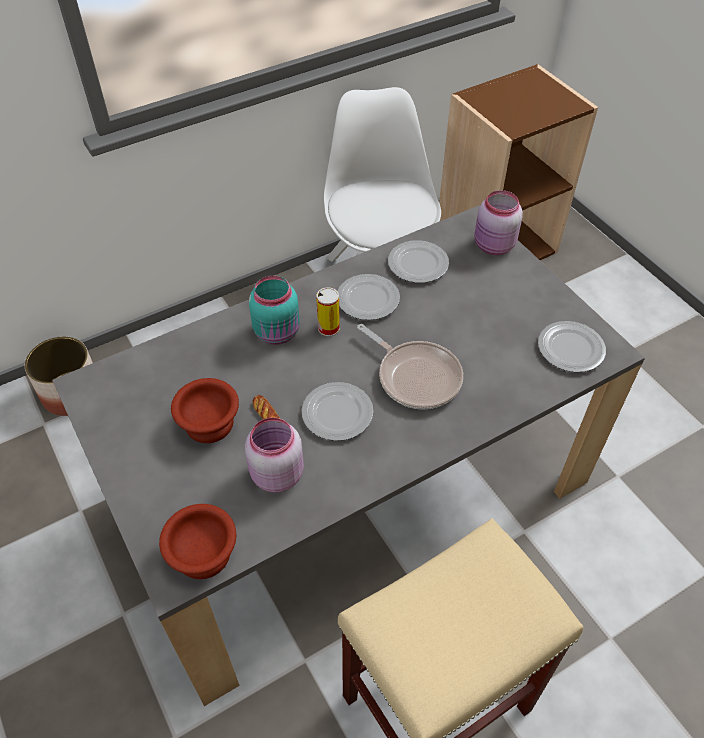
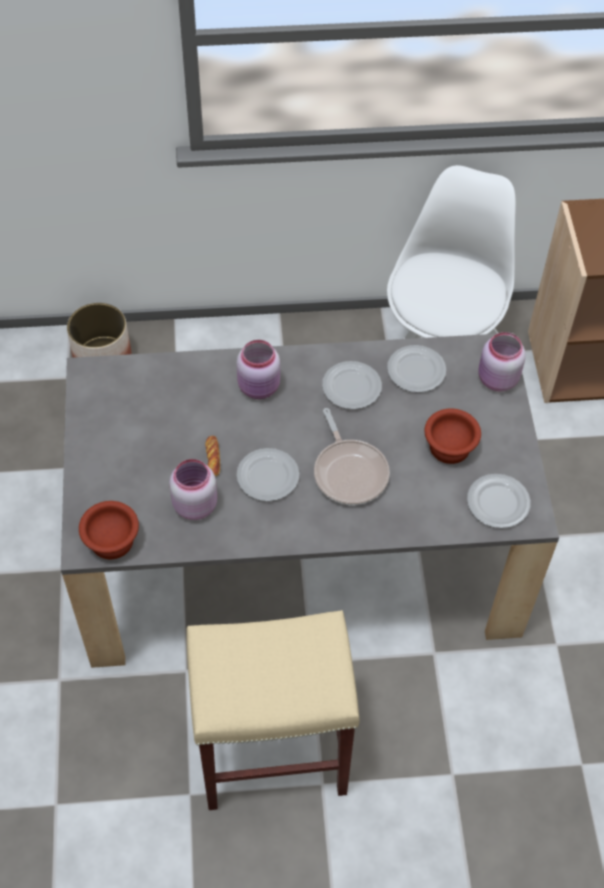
camera: 25 degrees right, 5 degrees up
brown bowl [171,378,239,443] -> brown bowl moved to [425,409,481,464]
turquoise jar [249,276,300,345] -> pink jar [237,340,280,399]
can [316,287,340,337] -> none

